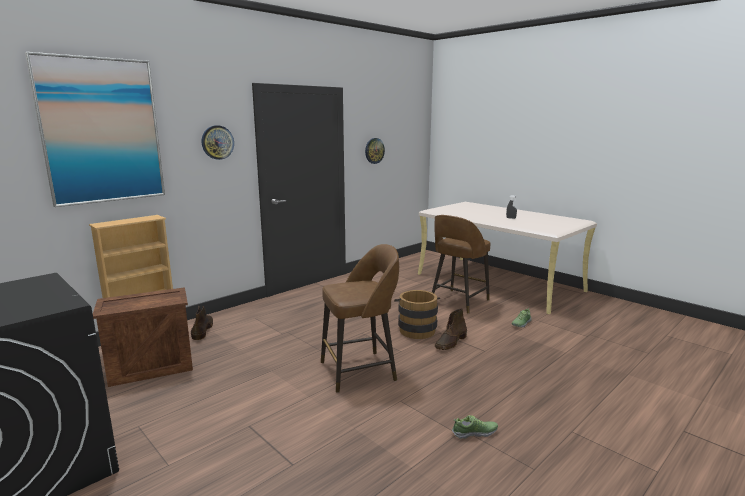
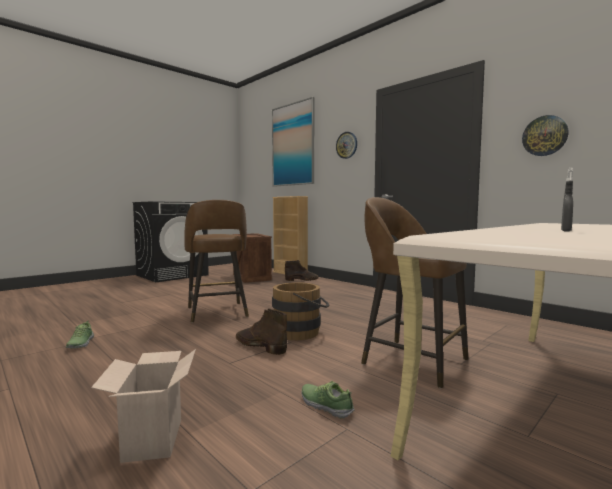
camera: 90 degrees right, 10 degrees down
none -> cardboard box [91,349,196,463]

